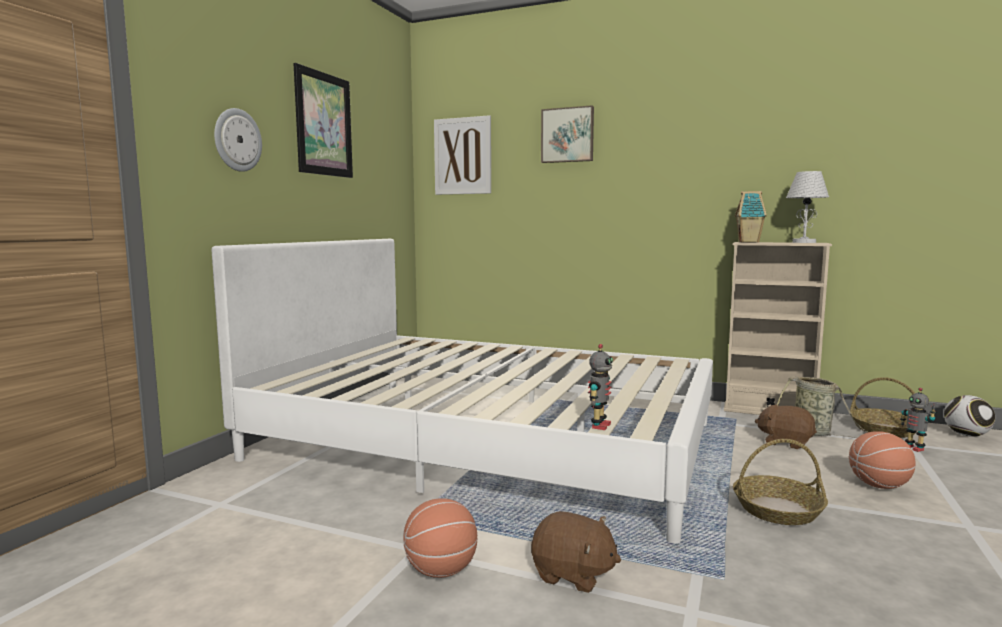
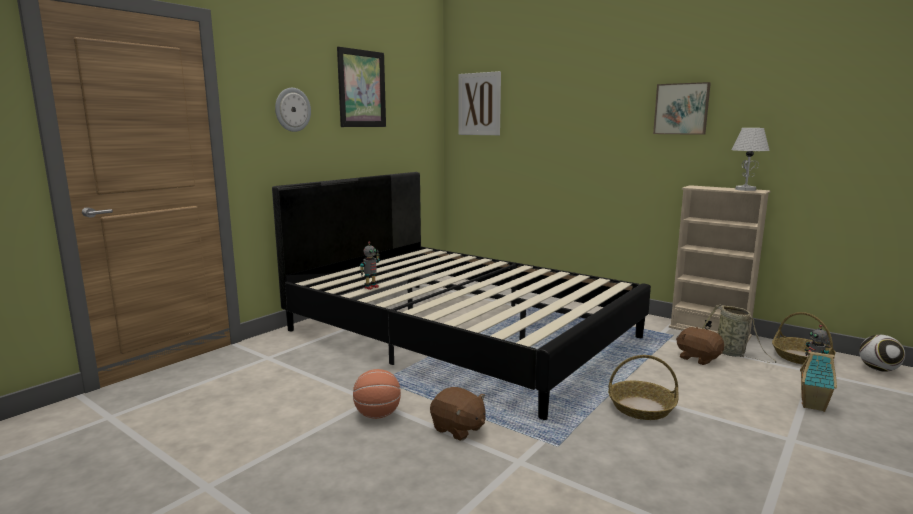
camera: 15 degrees right, 5 degrees up
white bed [212,239,713,544] -> black bed [272,172,651,420]
picture [541,105,594,163] -> picture moved to [653,82,711,135]
toy robot [588,344,613,430] -> toy robot moved to [360,241,380,290]
toy house [735,191,767,242] -> toy house moved to [800,351,837,412]
basketball [849,431,916,489] -> none

